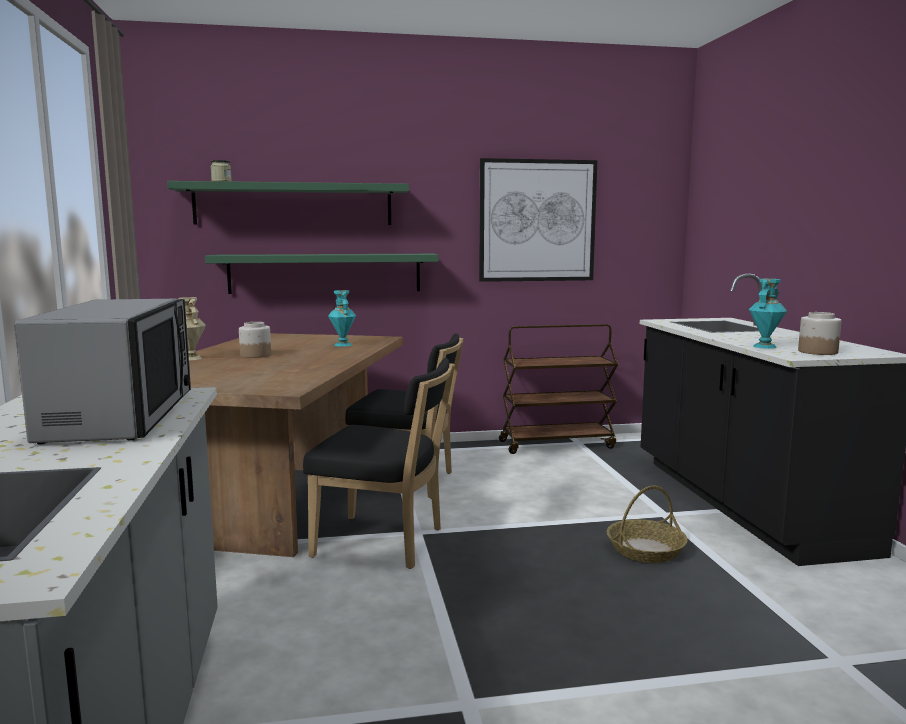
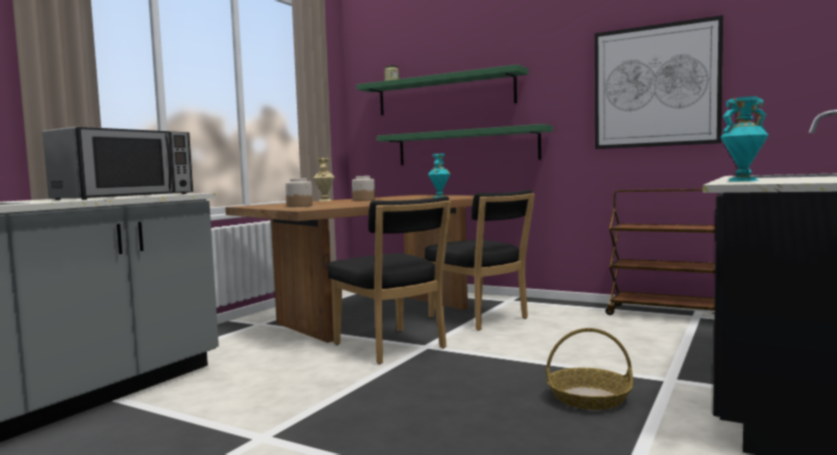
camera: 40 degrees right, 5 degrees down
jar [798,312,841,355] -> jar moved to [285,178,313,207]

